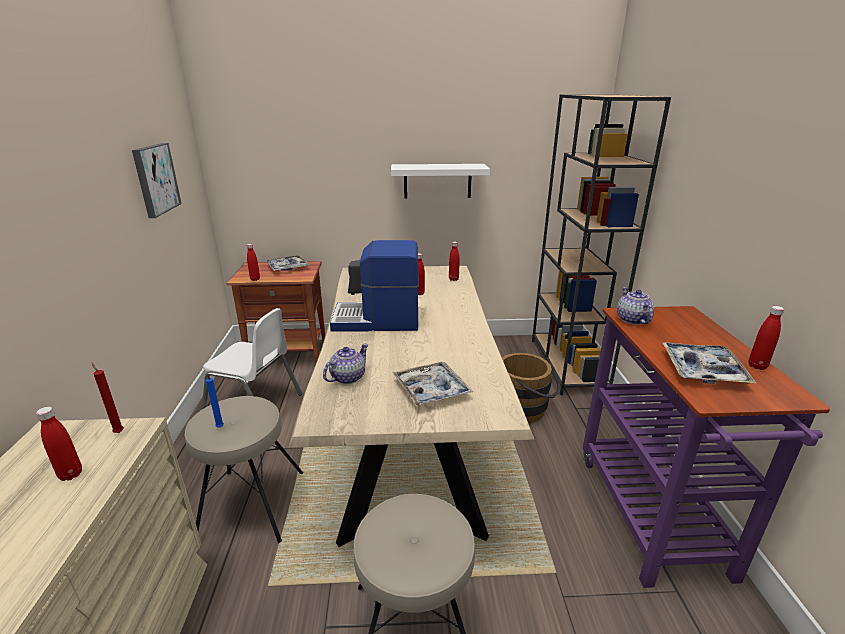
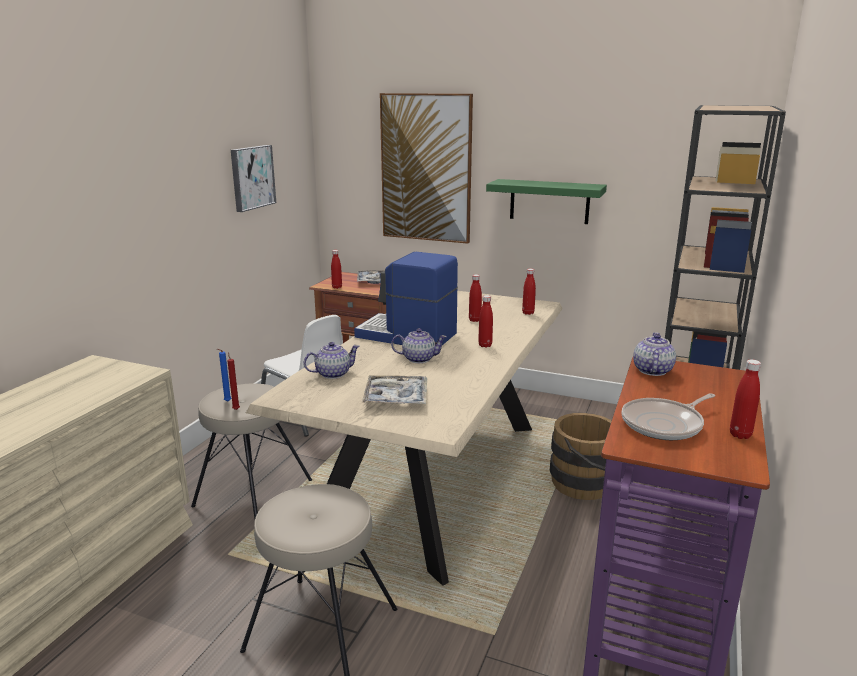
camera: 25 degrees right, 5 degrees down
red bottle [36,407,82,481] -> red bottle moved to [478,295,493,348]
red candle [91,362,124,433] -> red candle moved to [228,352,240,410]
white shelf [391,164,490,199] -> green shelf [486,179,607,224]
tray [663,342,756,384] -> frying pan [621,393,715,440]
none -> picture [380,93,473,244]
none -> teapot [391,328,447,363]

